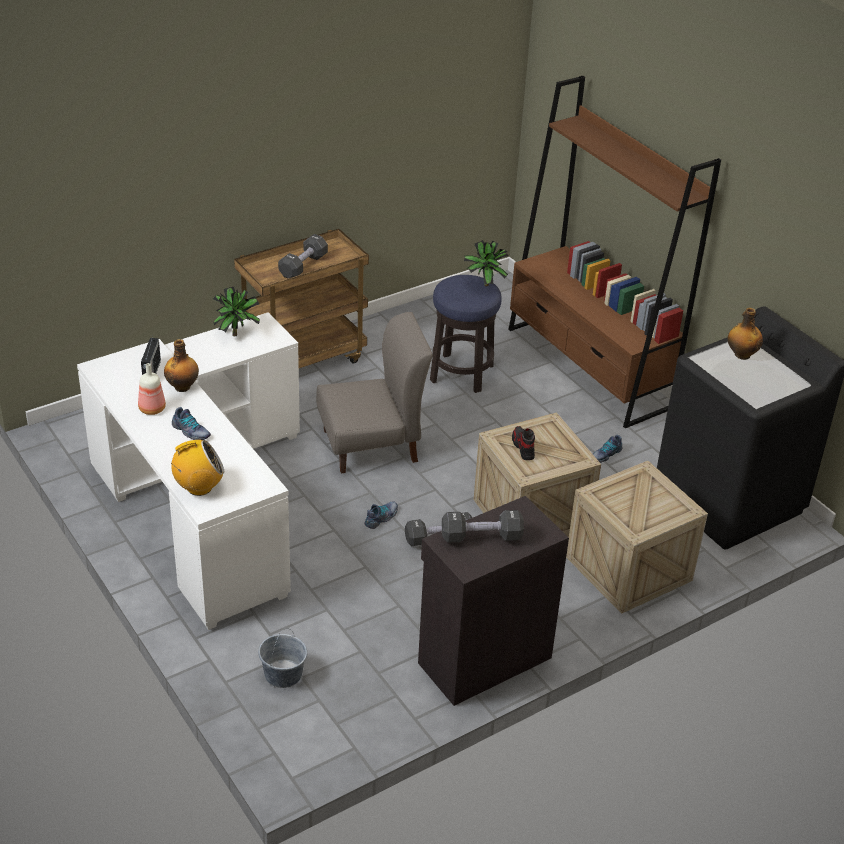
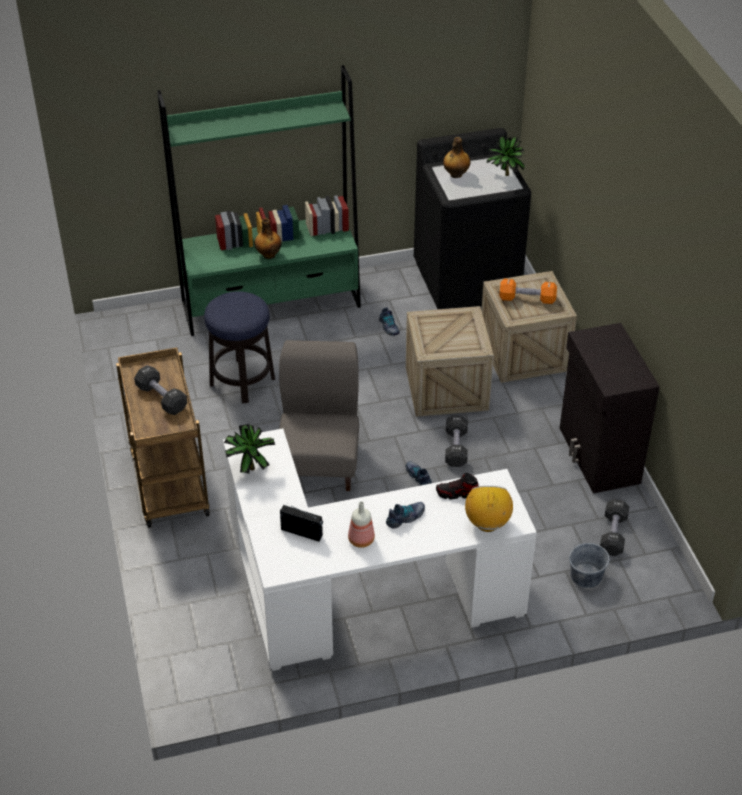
camera: 70 degrees left, 5 degrees up
bottle [164,339,199,392] -> bottle moved to [254,218,282,259]
black dumbbell [442,510,524,543] -> black dumbbell moved to [600,499,630,556]
potted plant [464,240,508,286] -> potted plant moved to [487,135,525,176]
brown bookcase [508,76,721,428] -> green bookcase [157,65,361,336]
shoe [512,426,535,460] -> shoe moved to [436,473,479,500]
none -> orange dumbbell [499,279,557,304]

